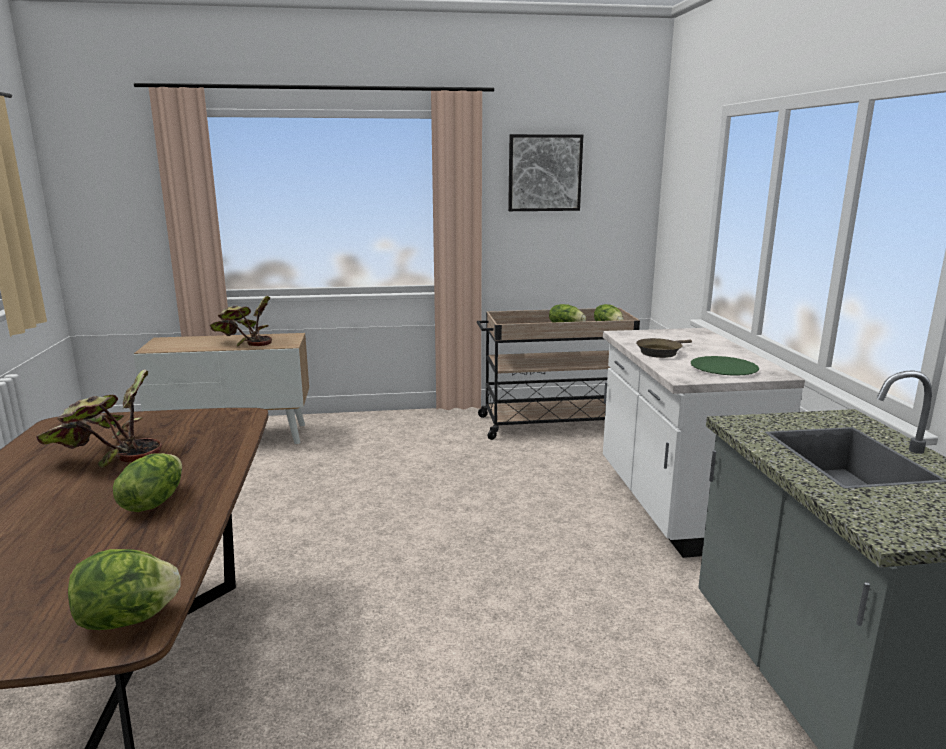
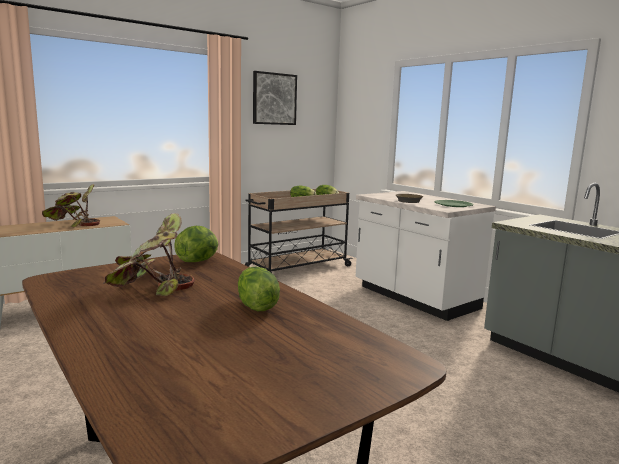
camera: 30 degrees left, 5 degrees down
lettuce [68,549,181,630] -> lettuce moved to [174,226,218,262]

